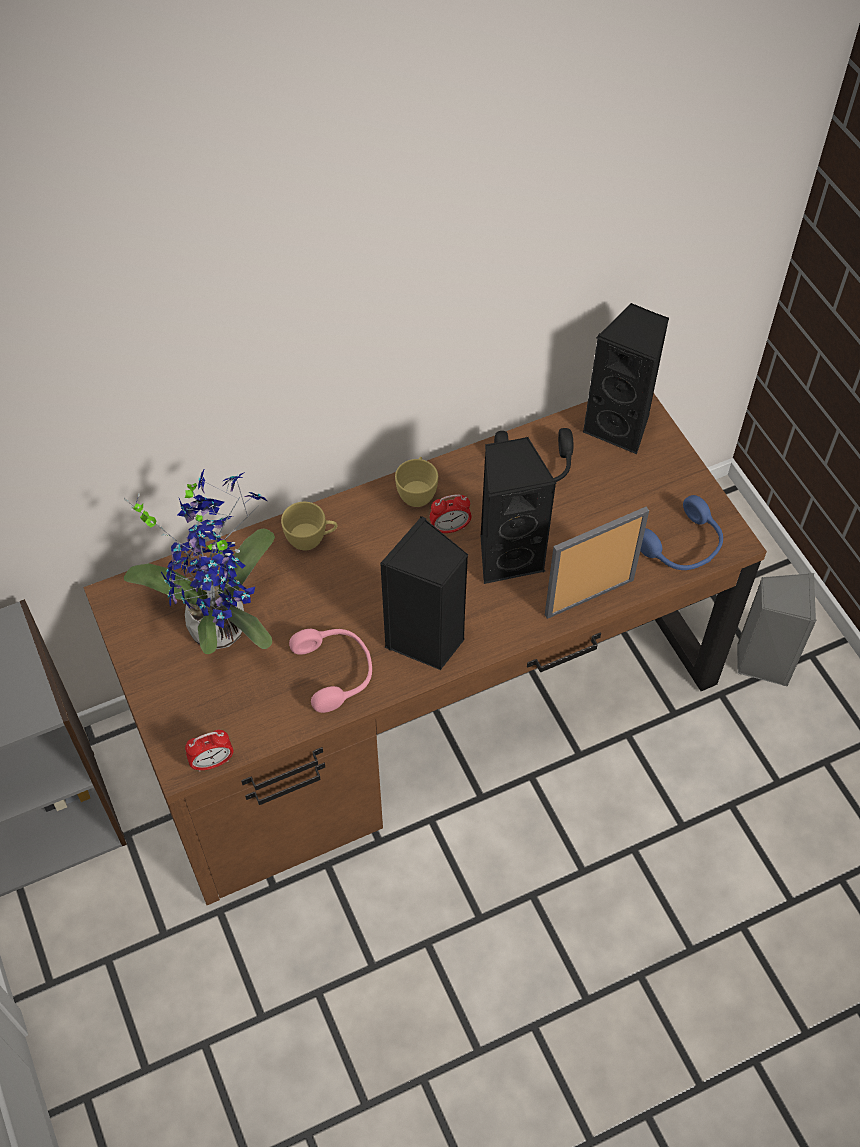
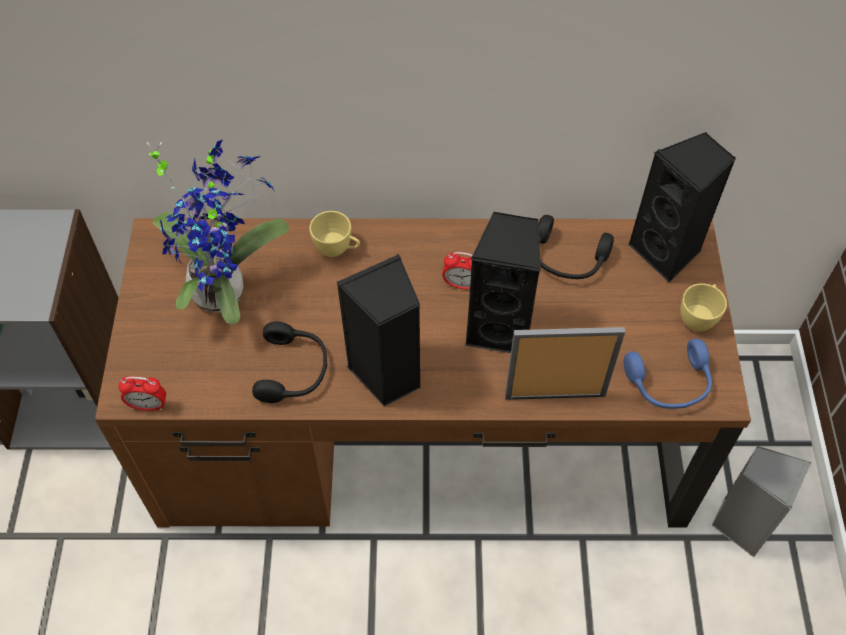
camera: 25 degrees right, 0 degrees up
pink headphones [289,629,372,713] -> black headphones [252,322,327,403]
yellow cup [395,457,438,507] -> yellow cup moved to [681,283,727,331]

